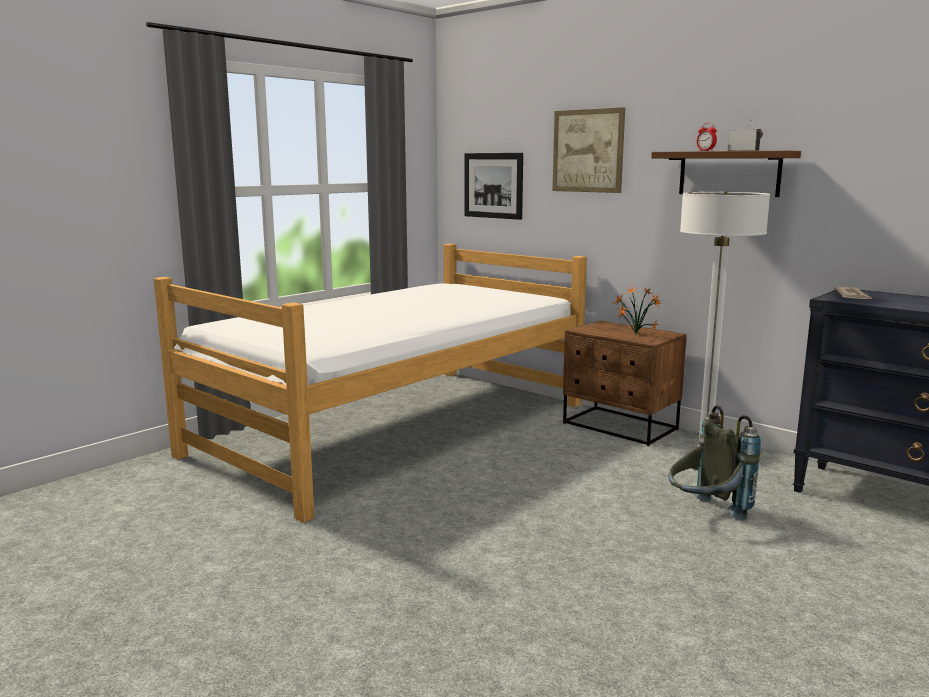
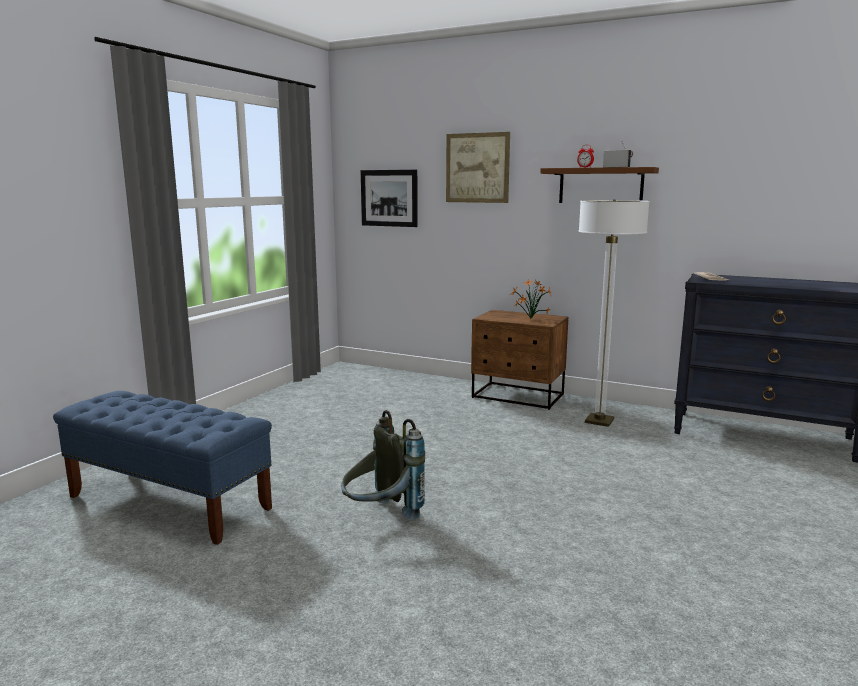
camera: 15 degrees left, 0 degrees up
bed [154,244,587,523] -> none
grey backpack [669,405,761,520] -> grey backpack moved to [341,410,425,520]
none -> blue bench [53,391,272,545]

